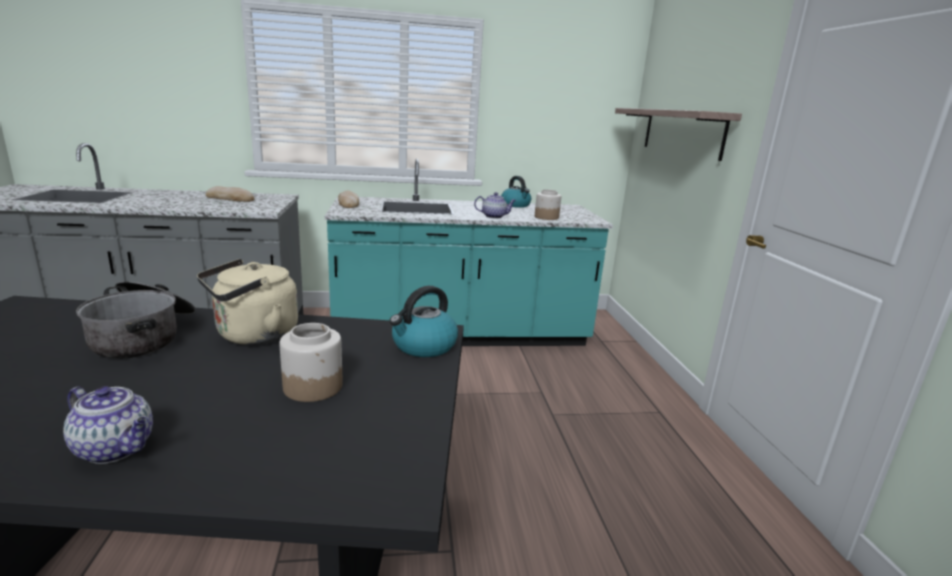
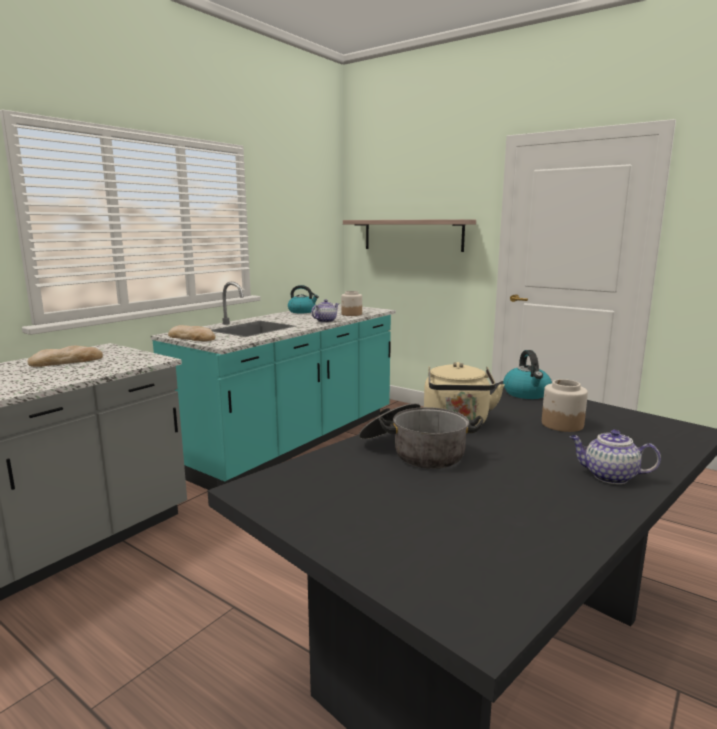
camera: 45 degrees left, 5 degrees down
teapot [63,386,153,464] -> teapot turned 135 degrees counterclockwise [570,430,661,484]

